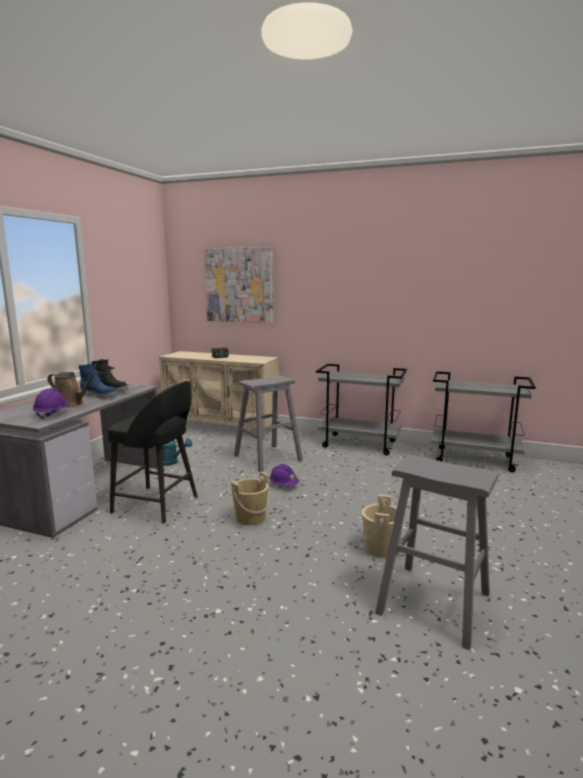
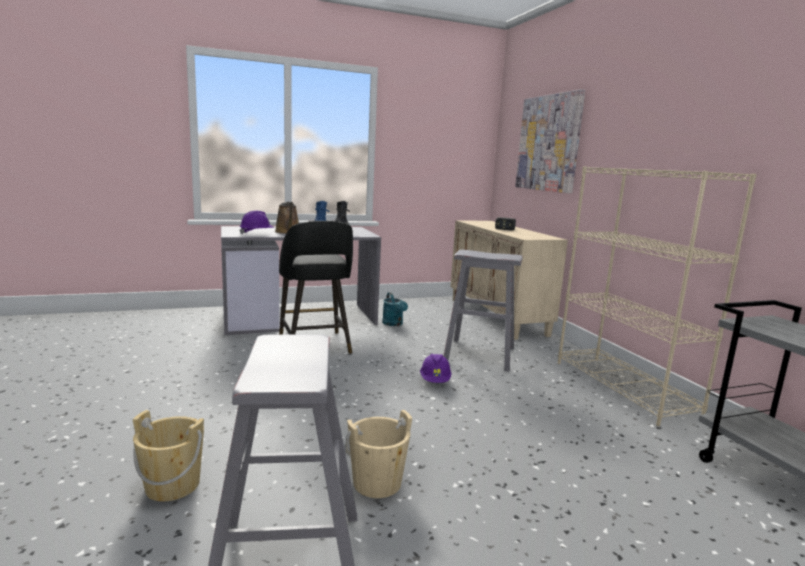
camera: 50 degrees right, 0 degrees up
beige bucket [231,472,269,525] -> beige bucket moved to [133,410,204,501]
grey cart [316,364,407,455] -> beige bookcase [558,166,757,426]

